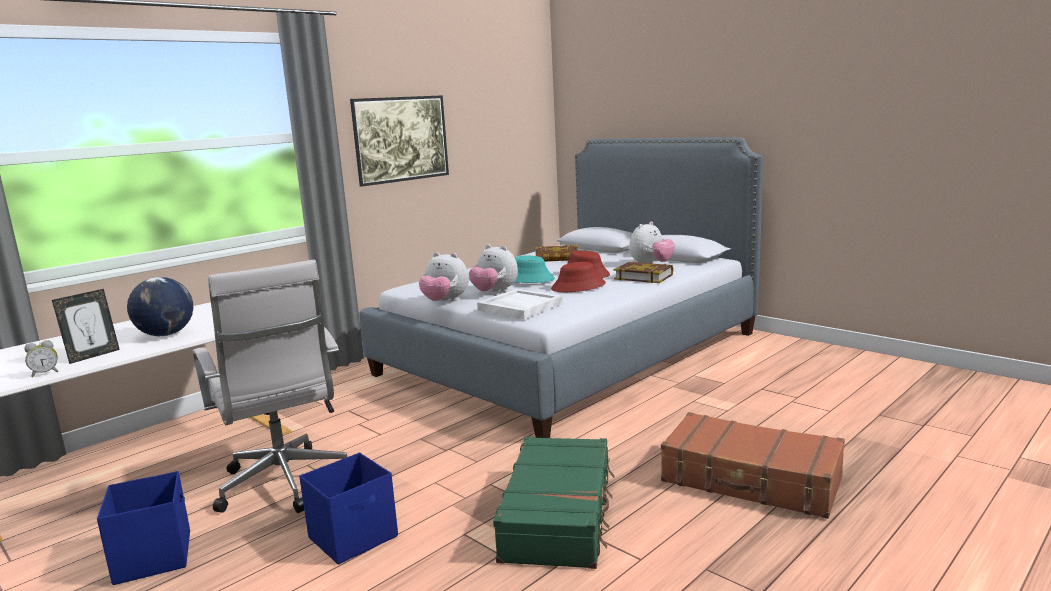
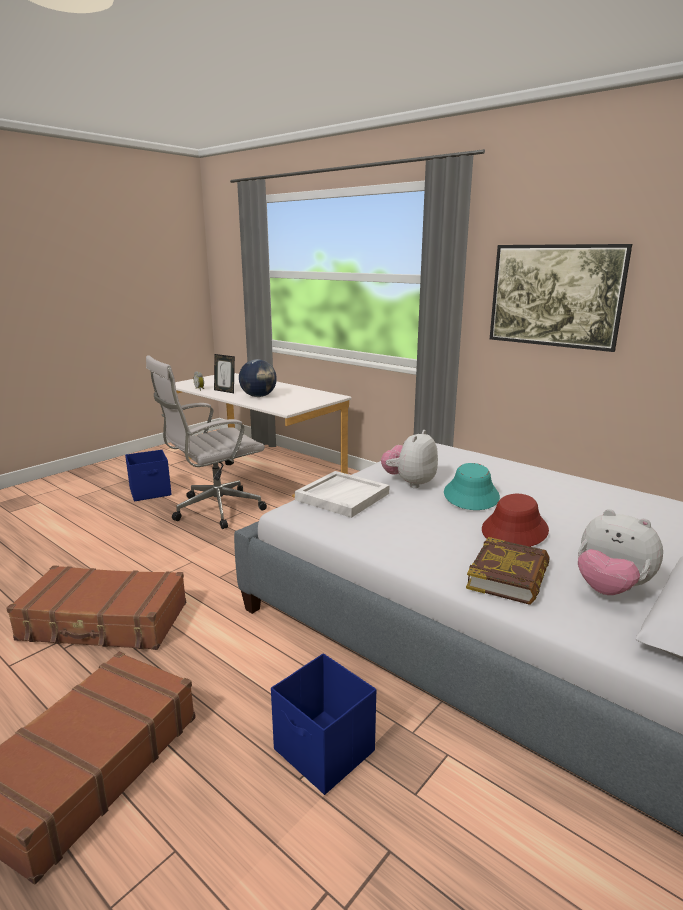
camera: 85 degrees right, 5 degrees up
blue storage box [299,453,398,565] -> blue storage box moved to [271,653,376,795]
plush toy [419,252,469,301] -> none
green suitcase [493,436,615,569] -> brown suitcase [6,565,186,650]
book [536,245,578,261] -> none
red hat [551,262,606,292] -> none

